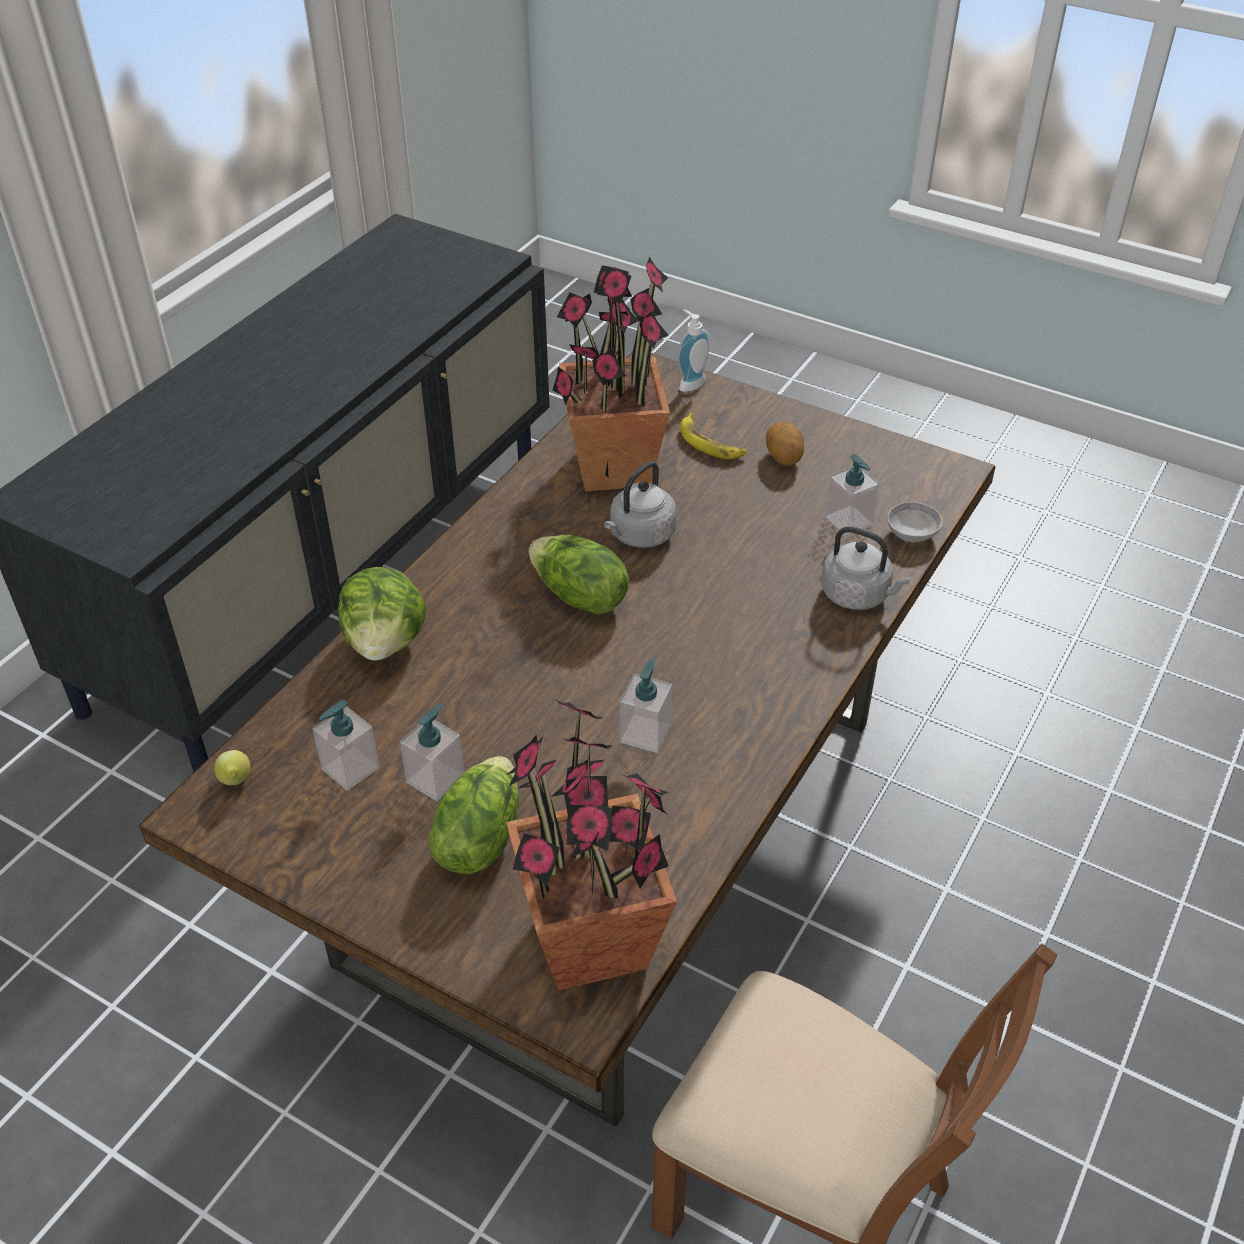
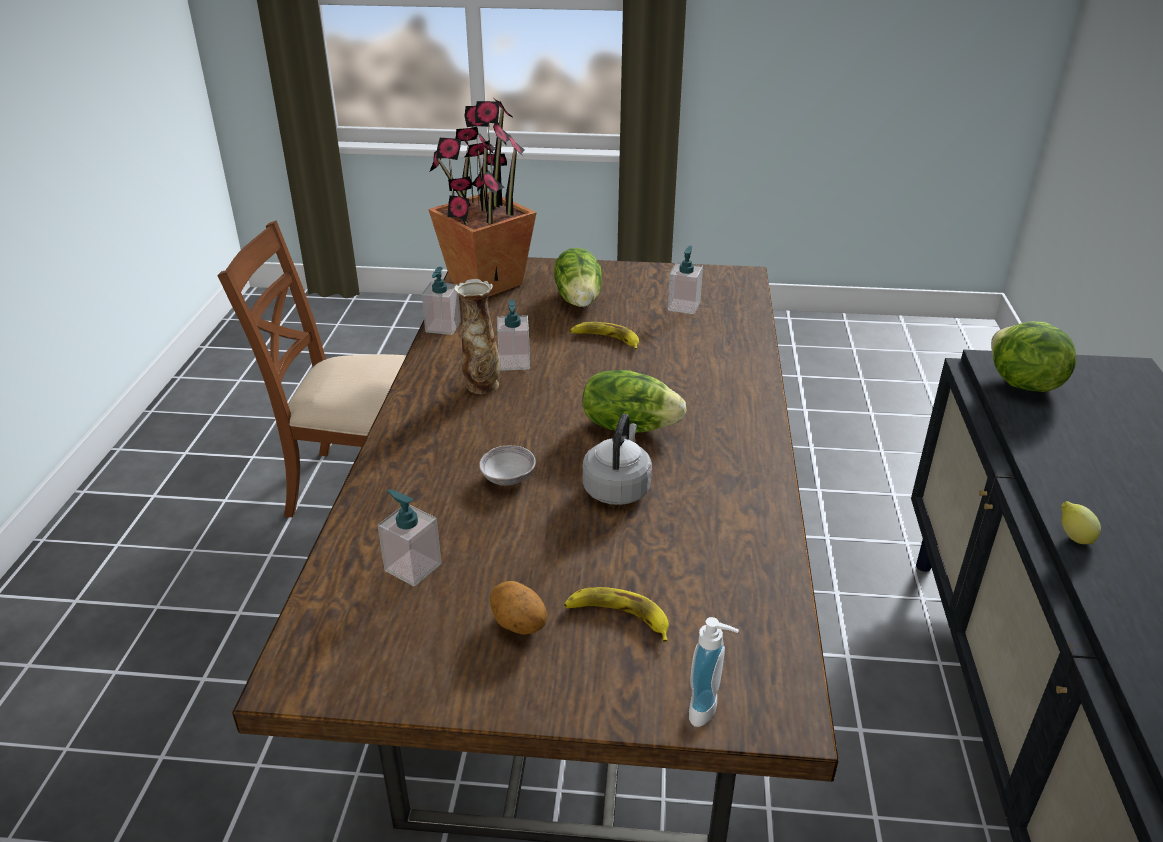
camera: 155 degrees right, 10 degrees down
lemon [214,750,250,785] -> lemon moved to [1061,501,1101,544]
lettuce [338,567,427,661] -> lettuce moved to [991,321,1077,392]
soap dispenser [400,703,464,801] -> soap dispenser moved to [421,267,461,335]
potted plant [552,257,670,492] -> none
grey kettle [821,526,911,610] -> none
grey bowl [887,502,943,542] -> grey bowl moved to [479,446,536,486]
none -> vase [454,279,500,394]
none -> banana [570,322,639,350]

